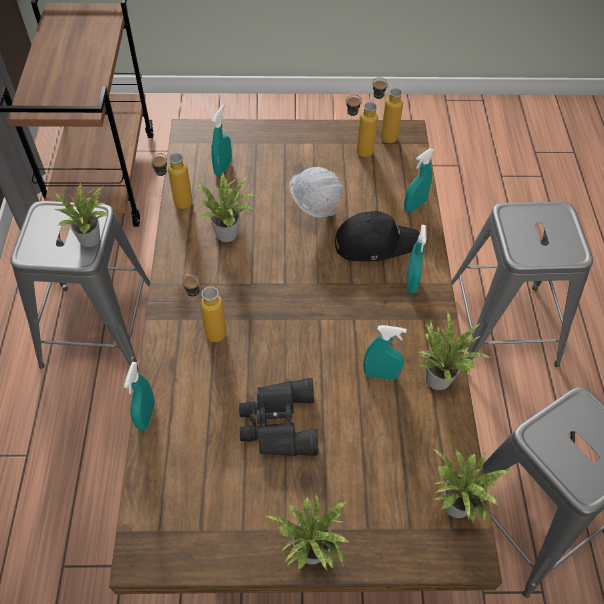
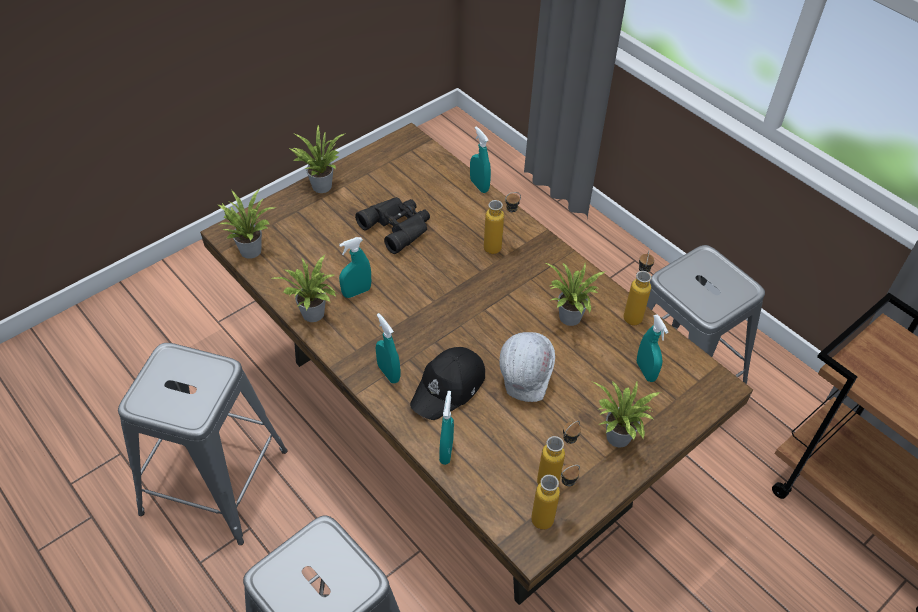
camera: 140 degrees right, 5 degrees down
potted plant [54,182,107,247] -> potted plant moved to [593,381,661,447]

